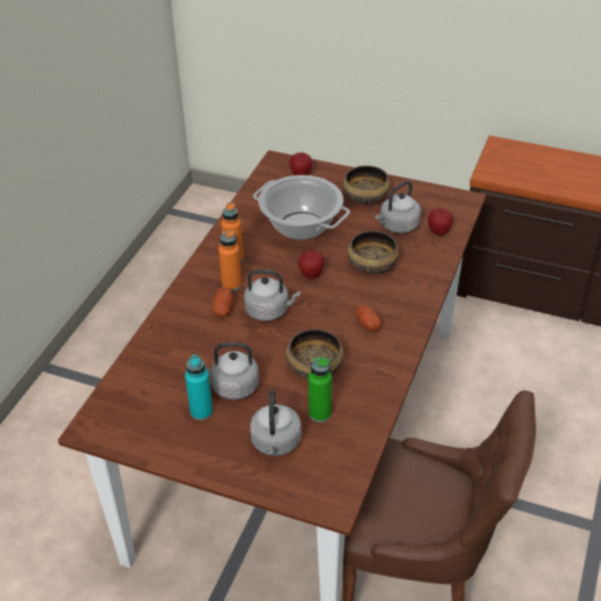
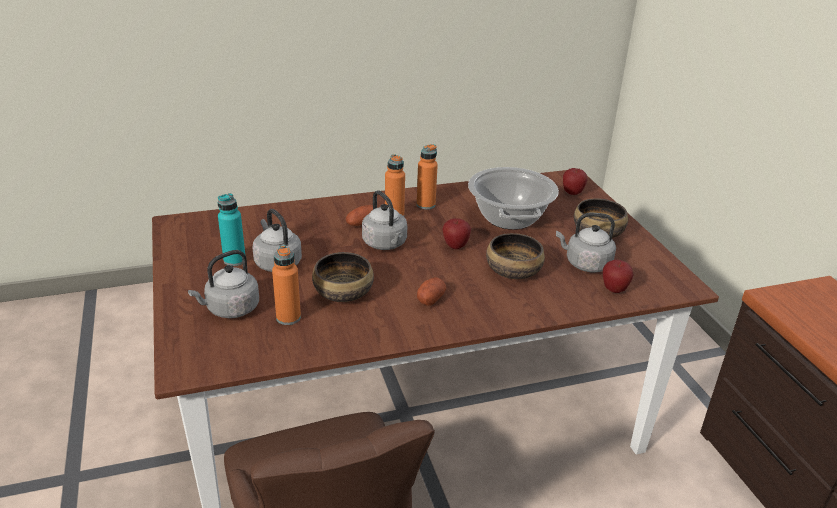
camera: 50 degrees right, 10 degrees down
green bottle [308,357,332,422] -> orange bottle [272,246,301,325]

